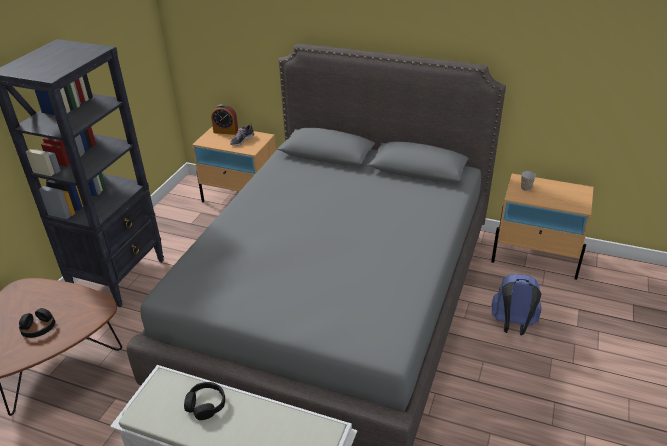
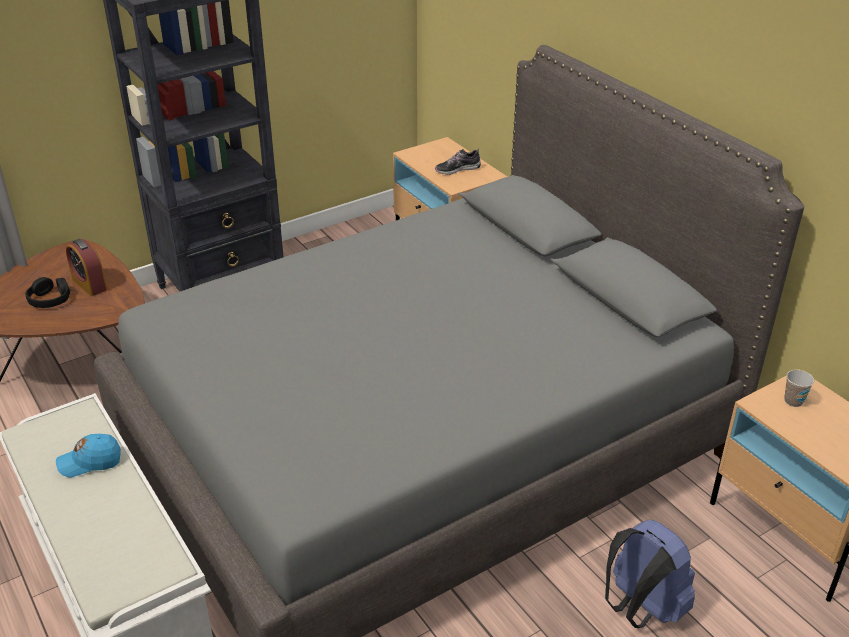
camera: 35 degrees right, 0 degrees up
black headphones [184,382,225,420] -> blue cap [56,434,121,478]
alarm clock [211,104,238,135] -> alarm clock moved to [66,239,107,296]

